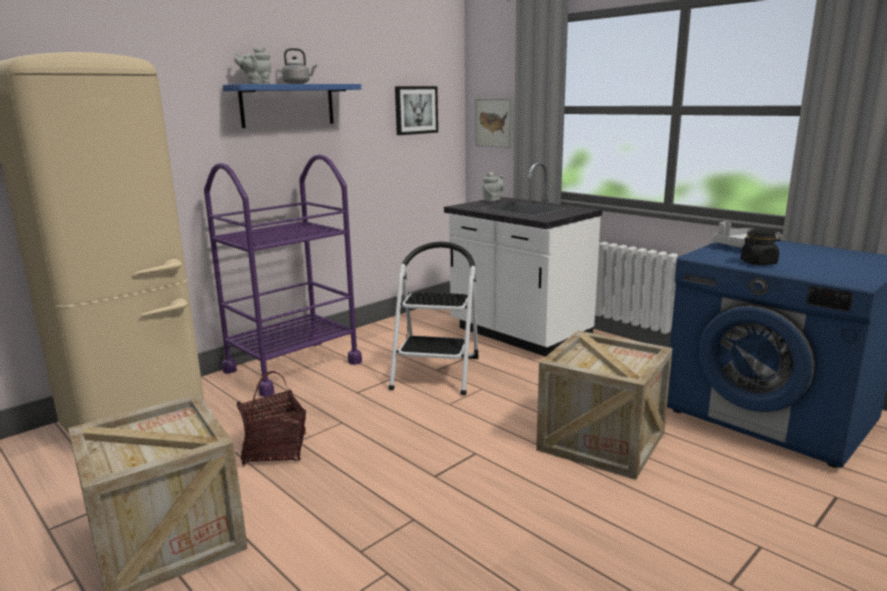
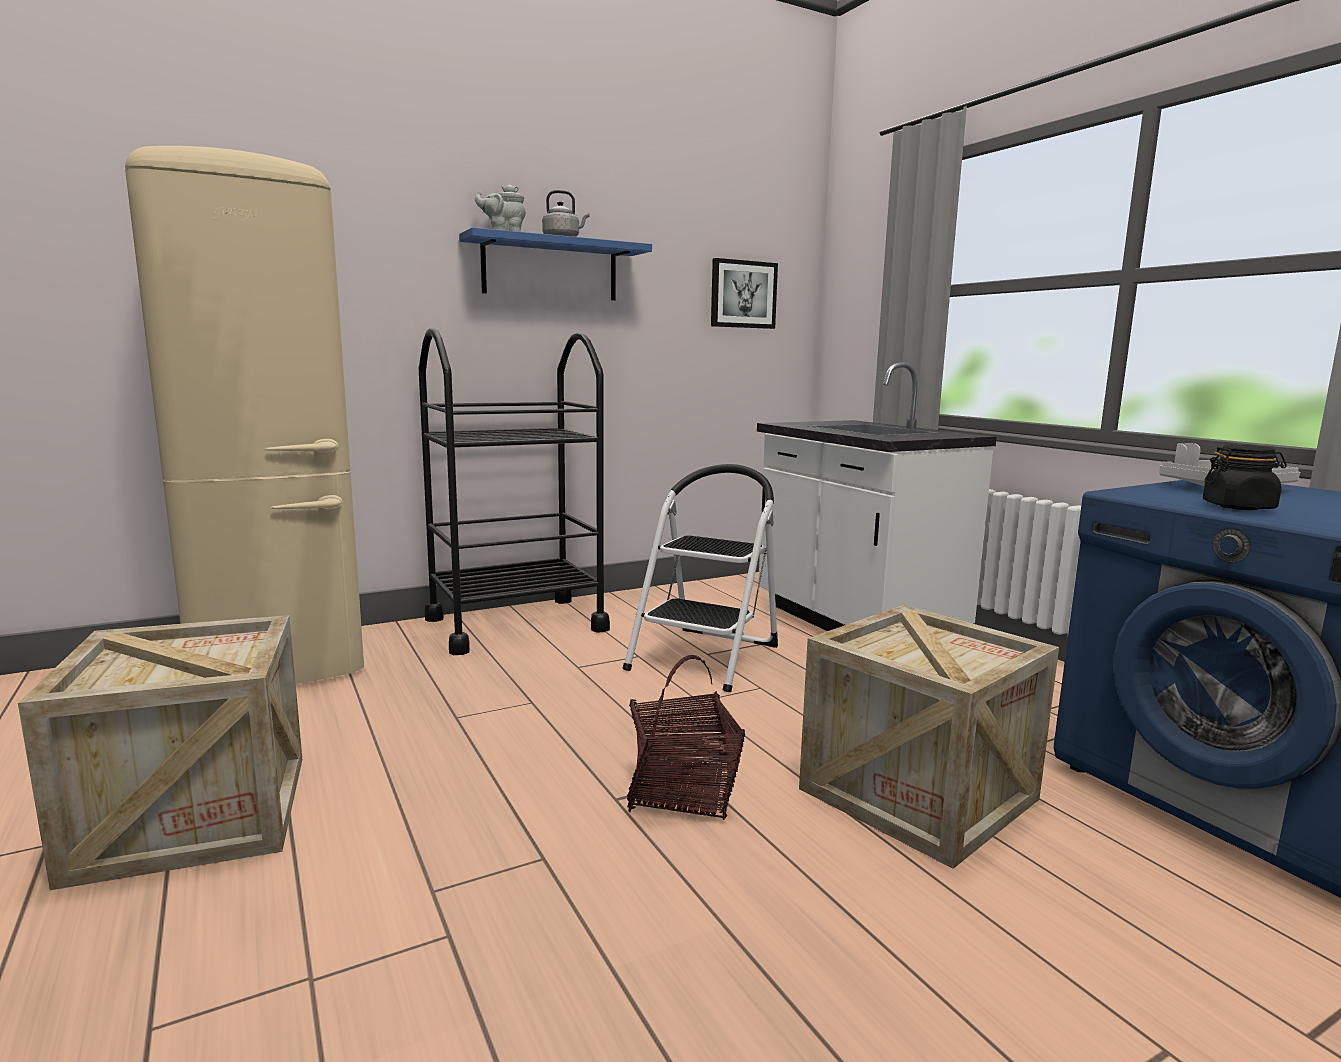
camera: 15 degrees right, 5 degrees down
purple cart [204,154,362,397] -> black cart [419,328,610,655]
basket [236,371,306,466] -> basket moved to [627,655,745,820]
picture [475,98,512,148] -> none
grey teapot [482,172,504,201] -> none

